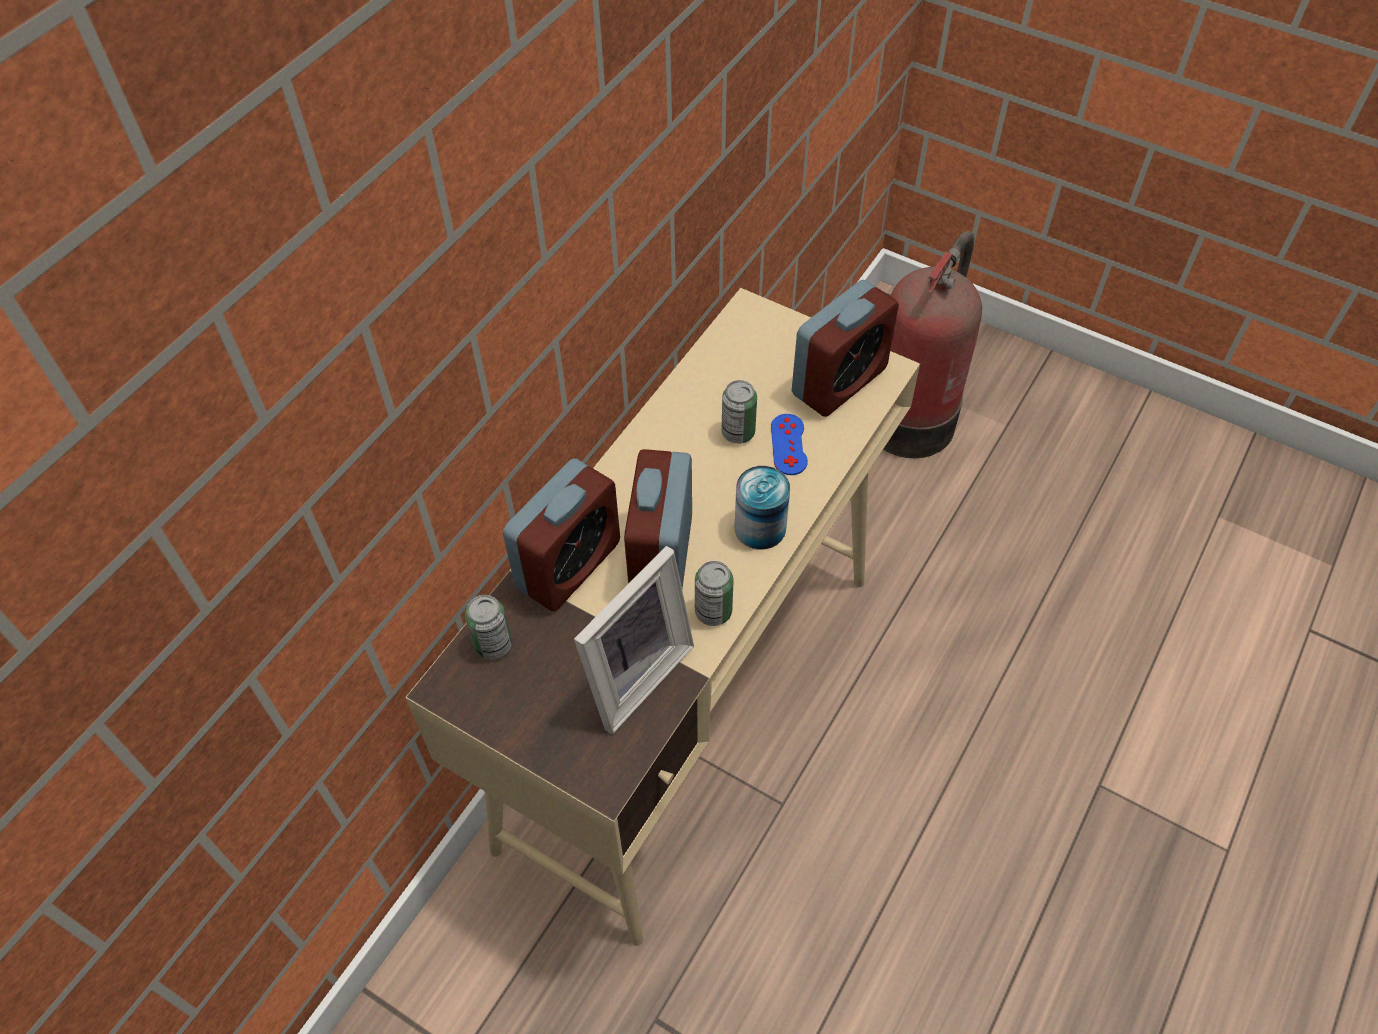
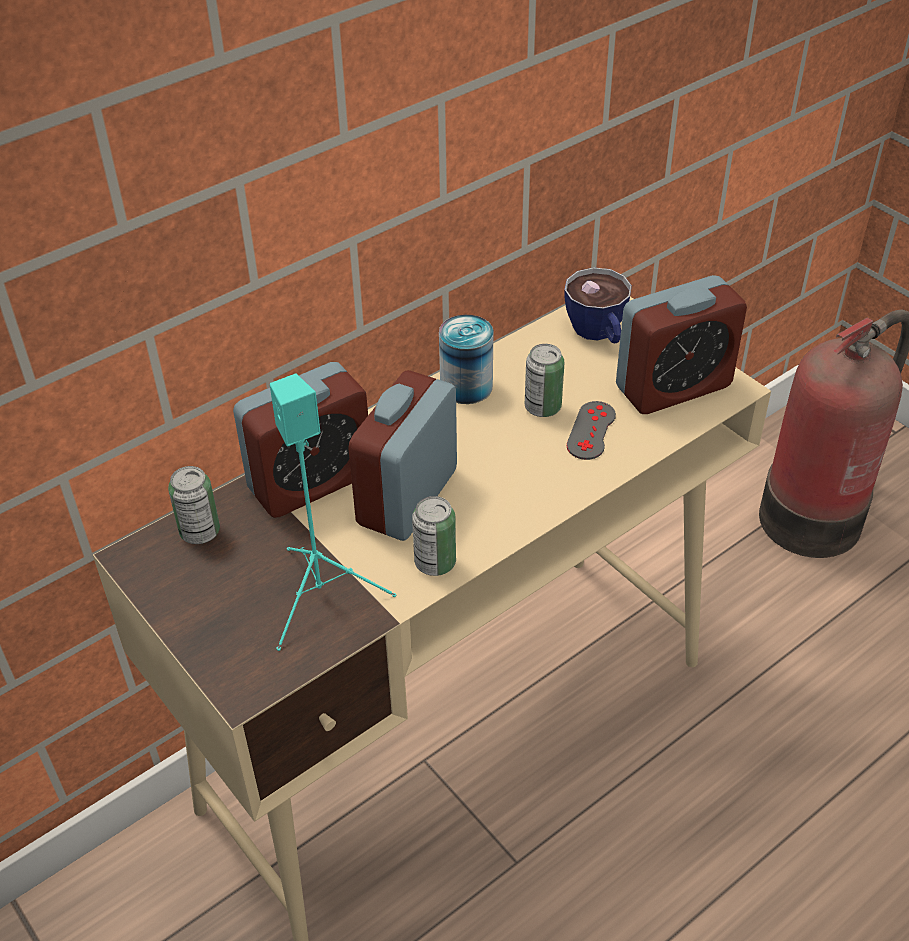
camera: 20 degrees right, 10 degrees down
picture frame [574,546,694,734] -> turquoise speaker [270,373,396,651]
can [735,466,790,549] -> can moved to [439,315,494,404]
blue game controller [771,414,808,475] -> grey game controller [567,401,616,460]
none -> cup [564,267,632,343]

